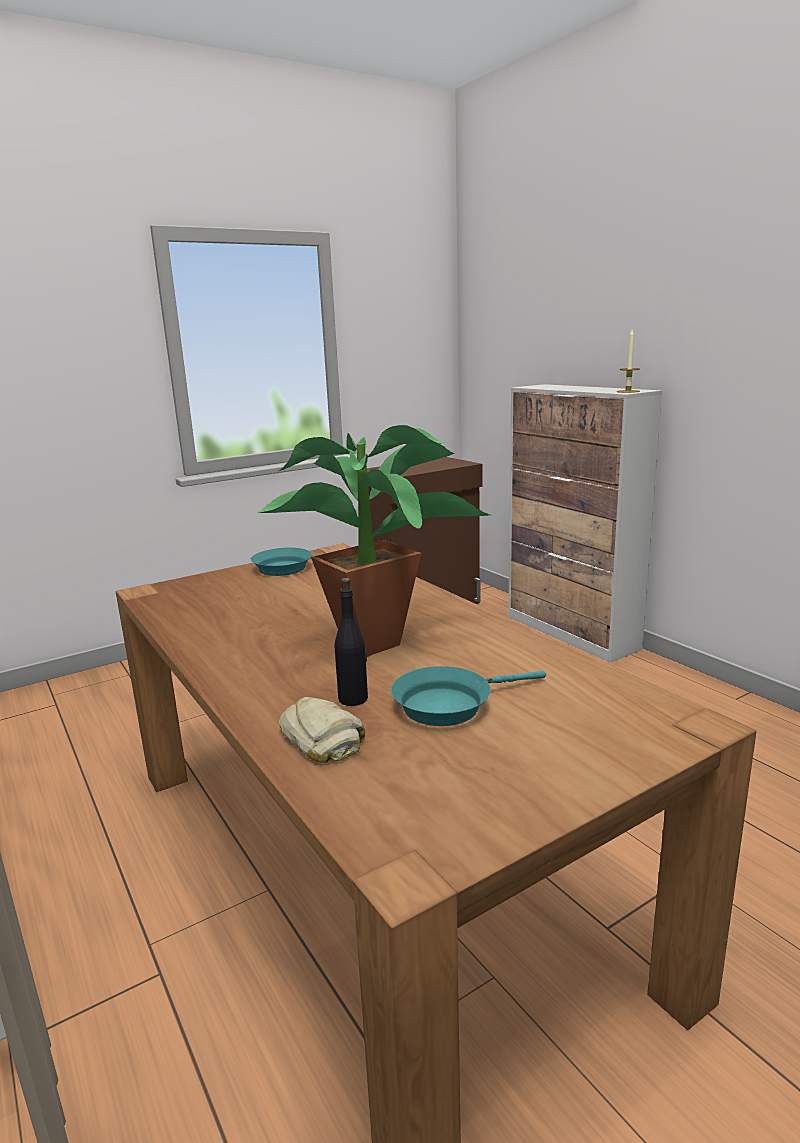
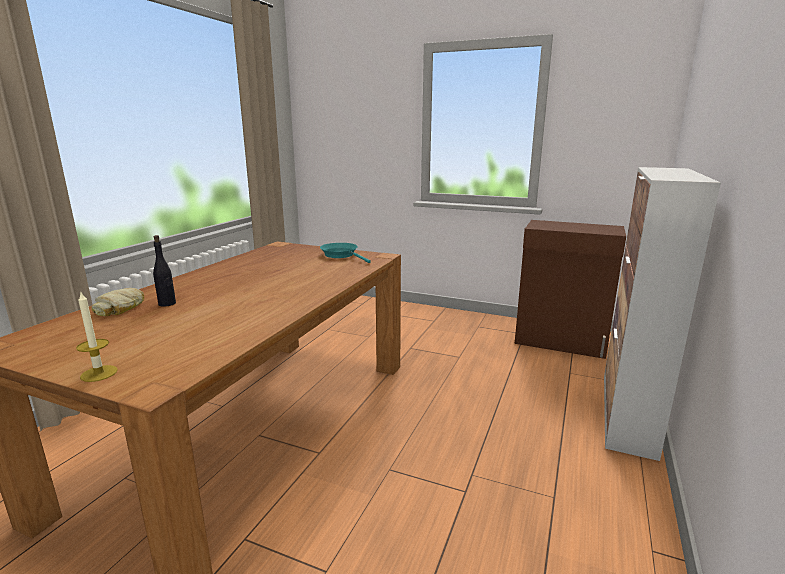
camera: 55 degrees right, 0 degrees up
potted plant [258,425,493,657] -> none
turquoise frying pan [391,666,546,726] -> none
candle [617,329,640,393] -> candle moved to [76,293,118,382]

